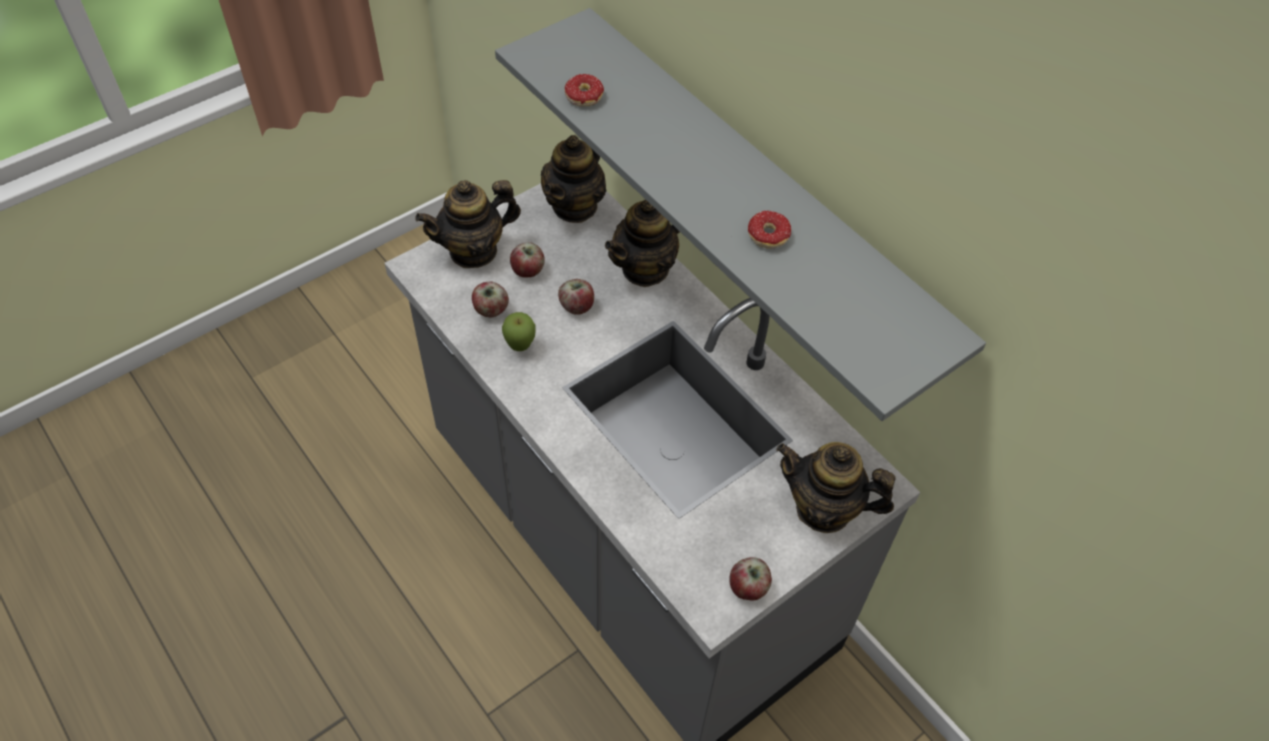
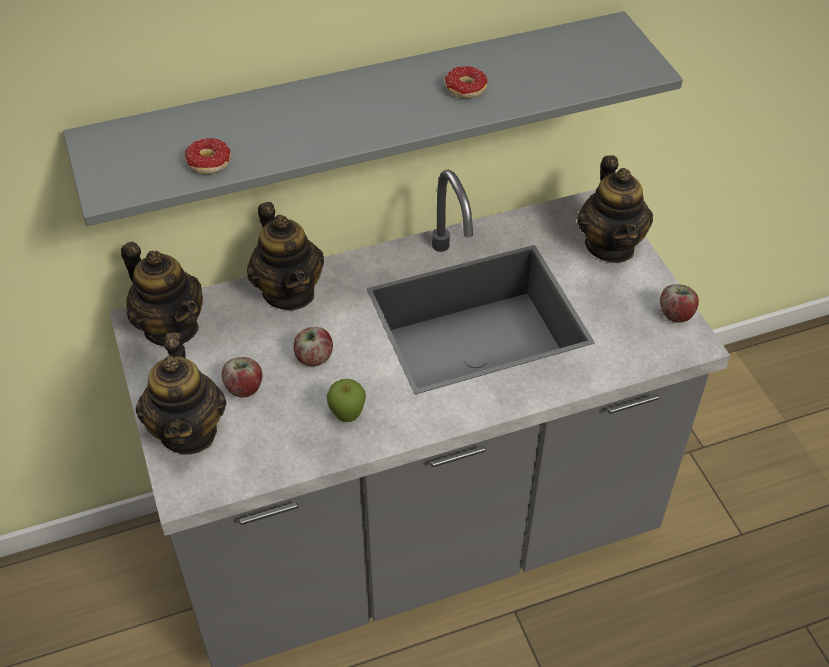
camera: 70 degrees left, 5 degrees down
apple [472,282,509,317] -> none
teapot [776,442,895,533] -> teapot turned 45 degrees counterclockwise [577,155,653,263]

